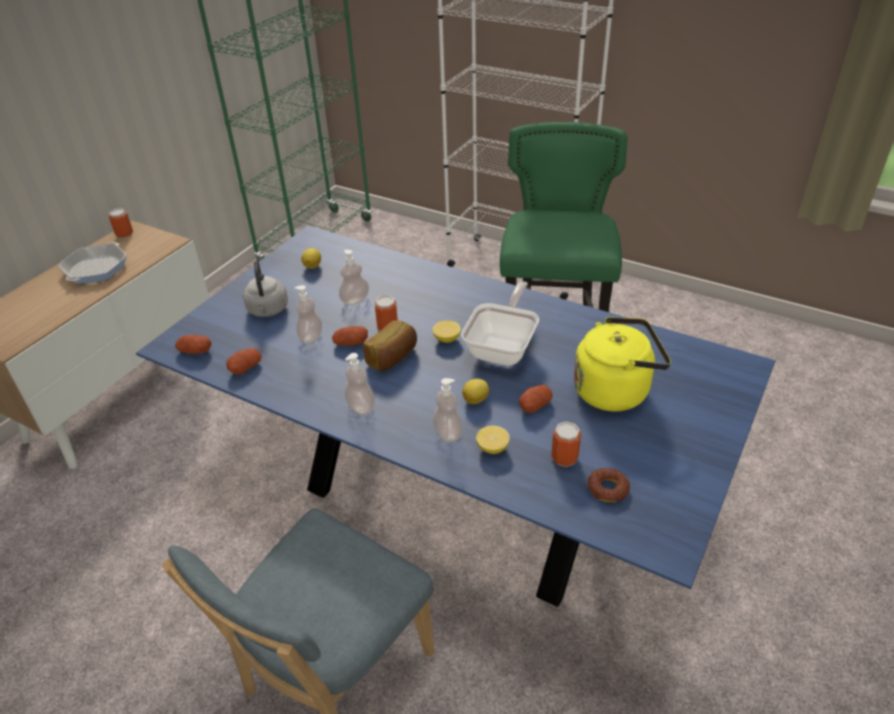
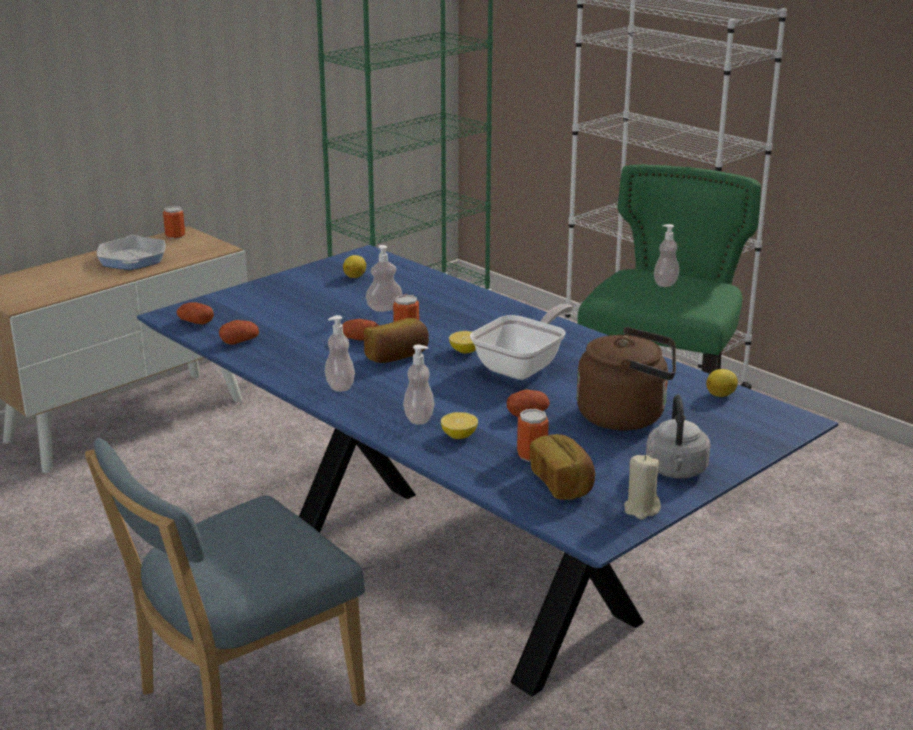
camera: 15 degrees right, 15 degrees down
frying pan [59,242,127,284] -> frying pan turned 45 degrees counterclockwise [97,235,165,270]
grey kettle [243,261,288,317] -> grey kettle moved to [646,395,710,479]
soap dispenser [294,285,322,343] -> soap dispenser moved to [654,224,680,287]
lemon [462,379,489,404] -> lemon moved to [706,369,738,397]
yellow kettle [574,317,671,412] -> brown kettle [576,327,676,431]
donut [588,468,630,502] -> bread [530,434,595,500]
none -> beige candle [624,455,661,520]

